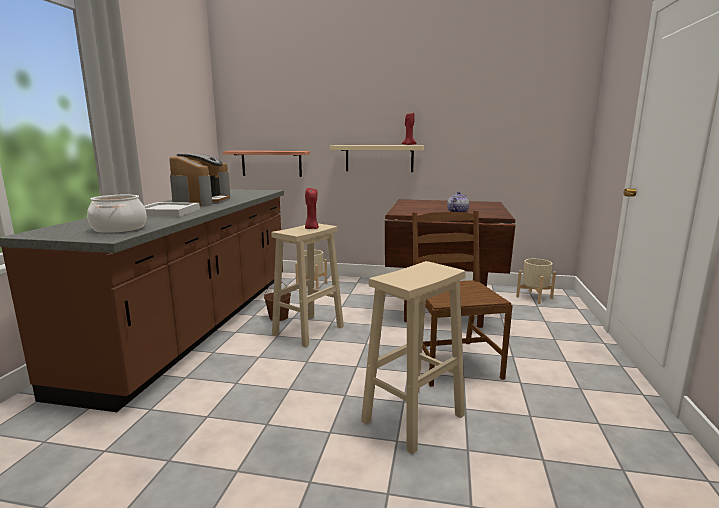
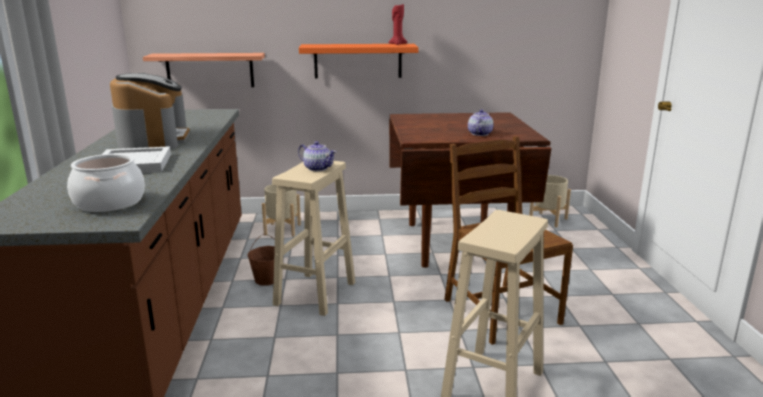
camera: 15 degrees left, 5 degrees up
red candle [305,188,319,229] -> teapot [298,141,337,171]
beige shelf [330,145,424,172] -> orange shelf [299,44,419,79]

